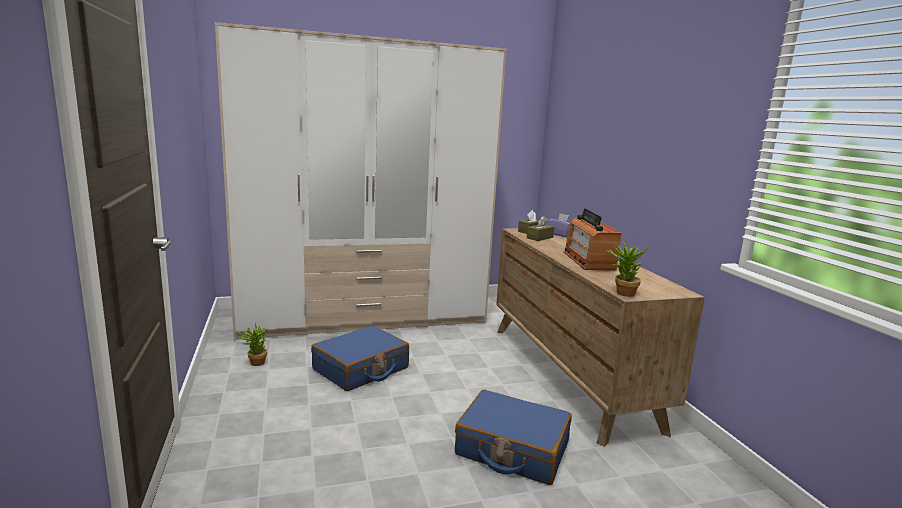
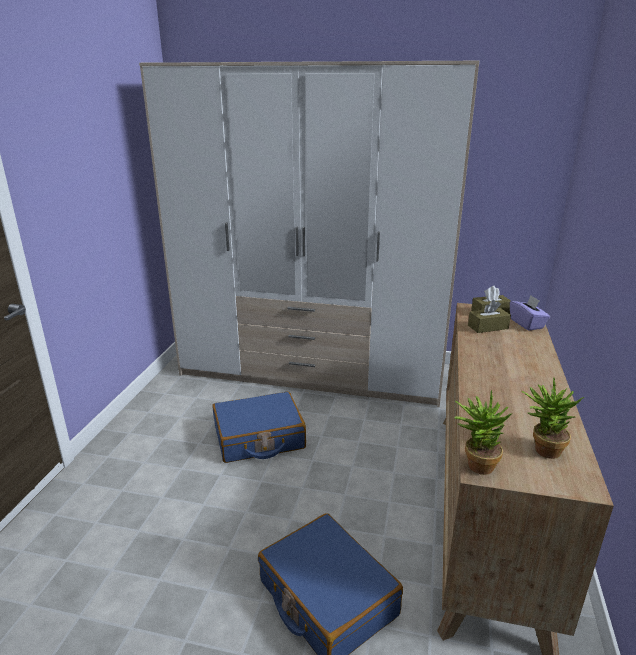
camera: 30 degrees right, 10 degrees up
potted plant [237,323,267,366] -> potted plant moved to [522,377,584,459]
radio [564,208,622,271] -> none

